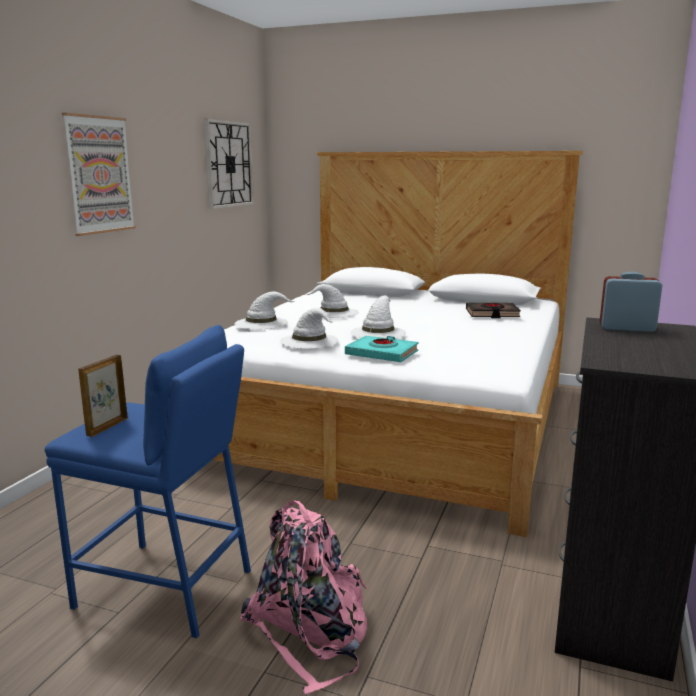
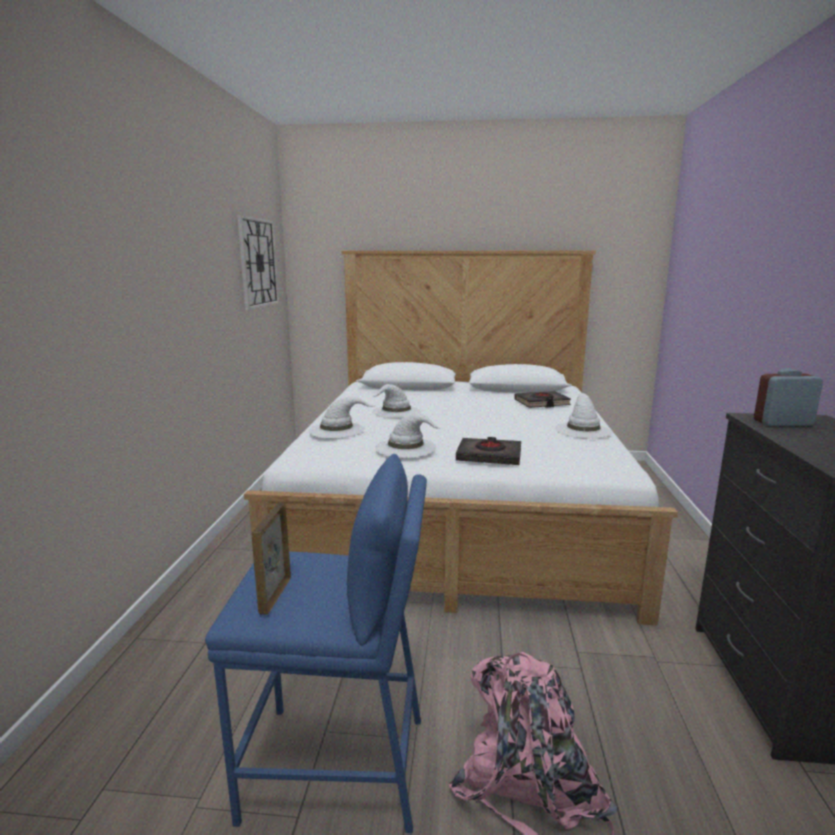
camera: 15 degrees left, 0 degrees up
picture [62,113,136,236] -> none
turquoise book [345,336,419,362] -> black book [456,437,521,465]
white hat [350,296,406,338] -> white hat moved to [555,393,612,439]

